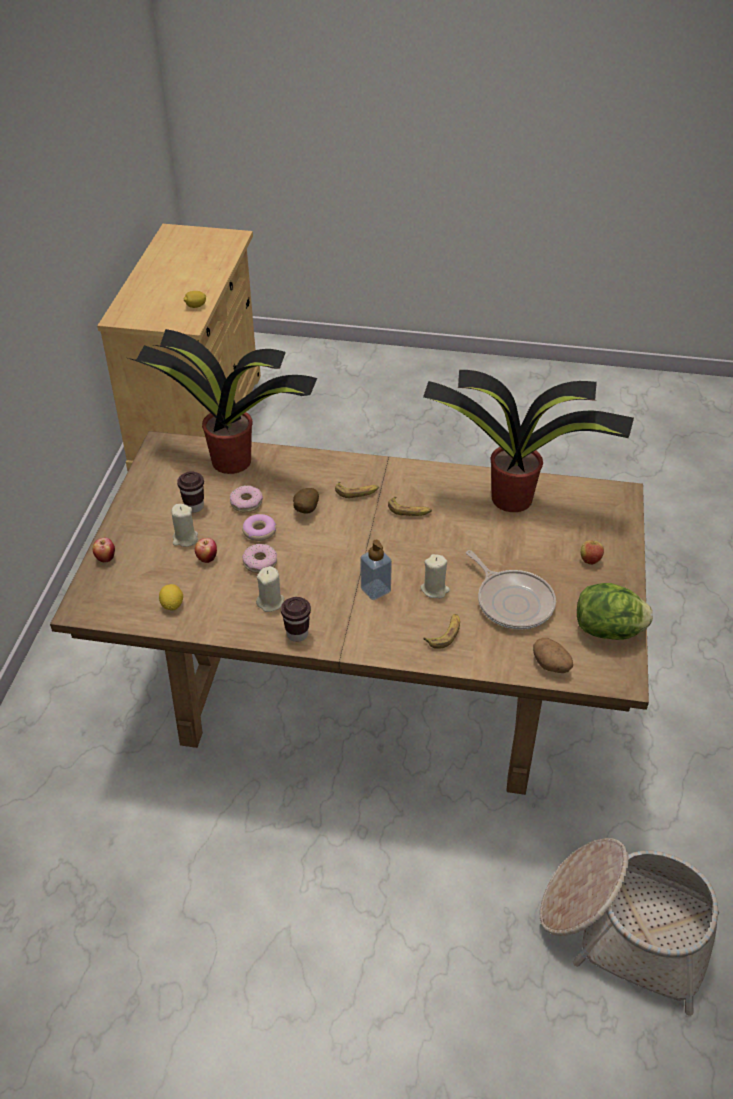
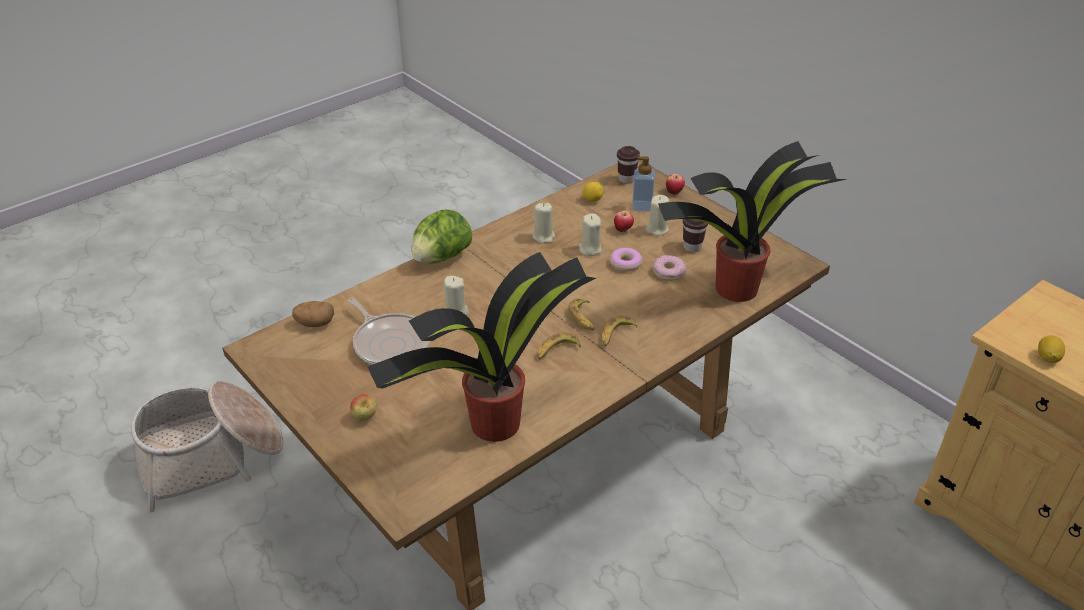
camera: 130 degrees right, 5 degrees down
donut [242,544,277,573] -> beige candle [578,214,602,256]
brown cup [281,597,311,642] -> brown cup moved to [617,146,640,183]
potato [293,488,319,514] -> none
soap dispenser [361,540,392,600] -> soap dispenser moved to [632,156,655,212]
banana [423,614,460,649] -> banana moved to [568,298,594,330]
frying pan [466,550,556,630] -> frying pan turned 135 degrees counterclockwise [348,298,430,365]
lettuce [577,583,653,640] -> lettuce moved to [411,209,472,264]

